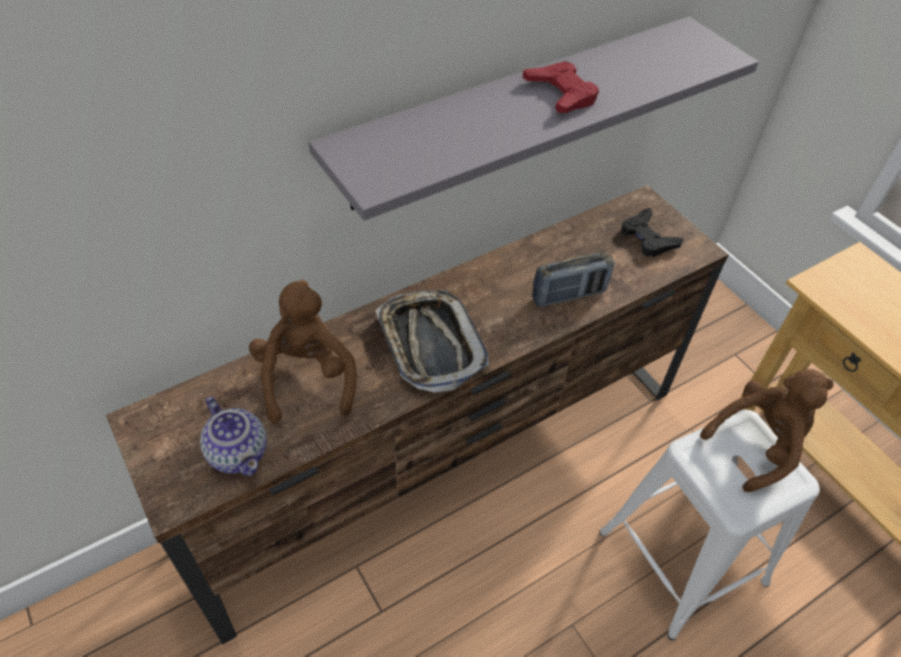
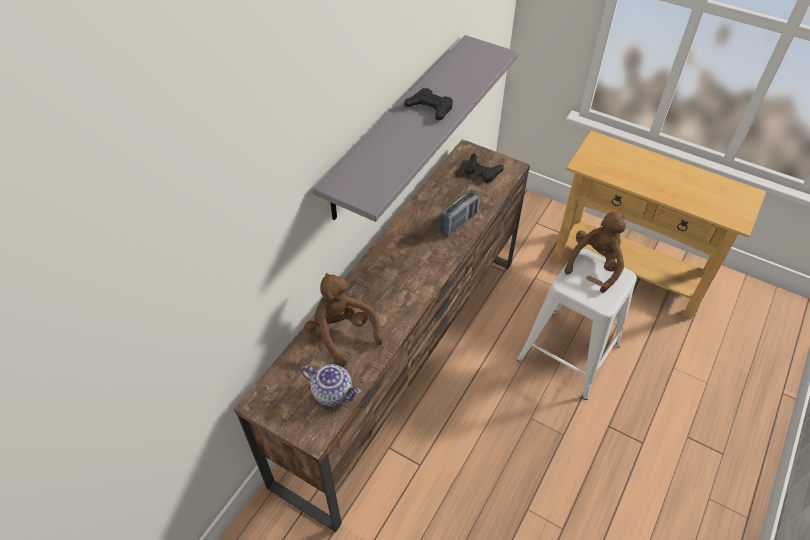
camera: 25 degrees left, 0 degrees up
tray [375,290,490,393] -> none
red game controller [523,61,599,113] -> black game controller [405,88,453,121]

